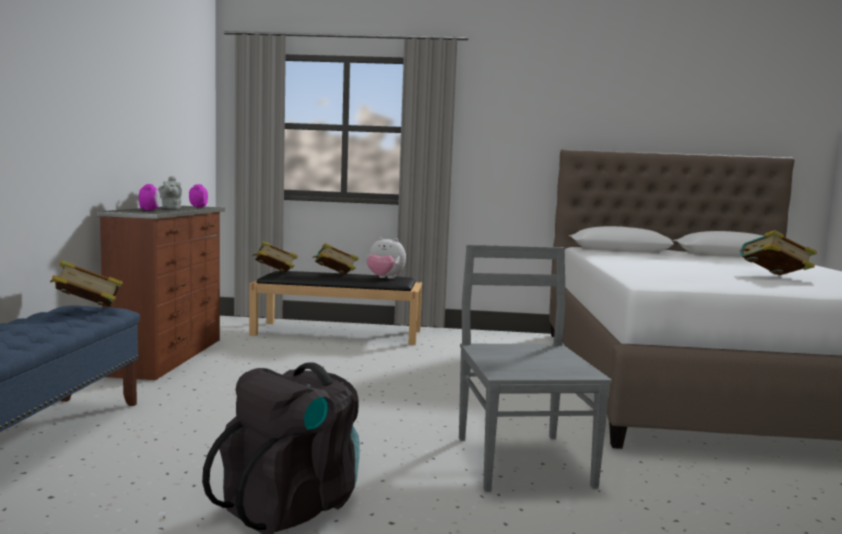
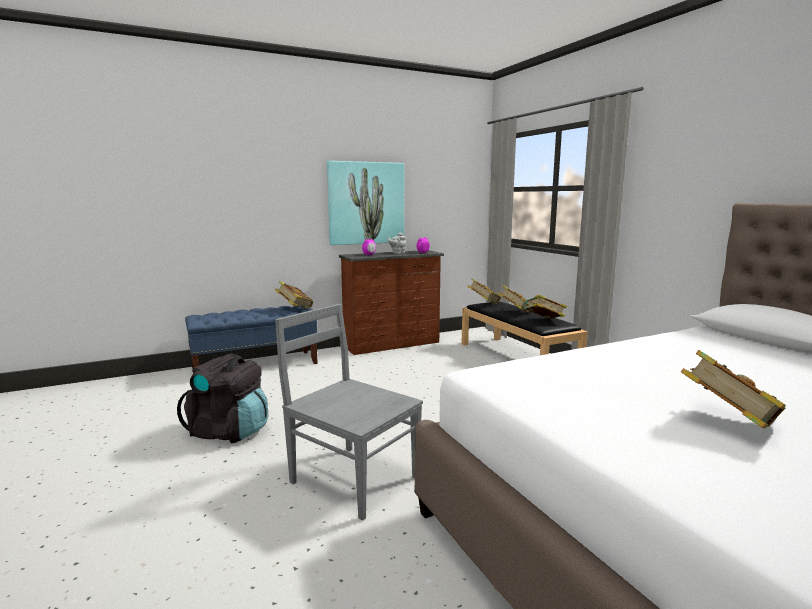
camera: 60 degrees right, 5 degrees up
plush toy [366,237,406,279] -> book [523,295,567,319]
grey chair [459,245,612,492] -> grey chair turned 105 degrees counterclockwise [275,304,423,521]
none -> picture [327,161,404,245]

